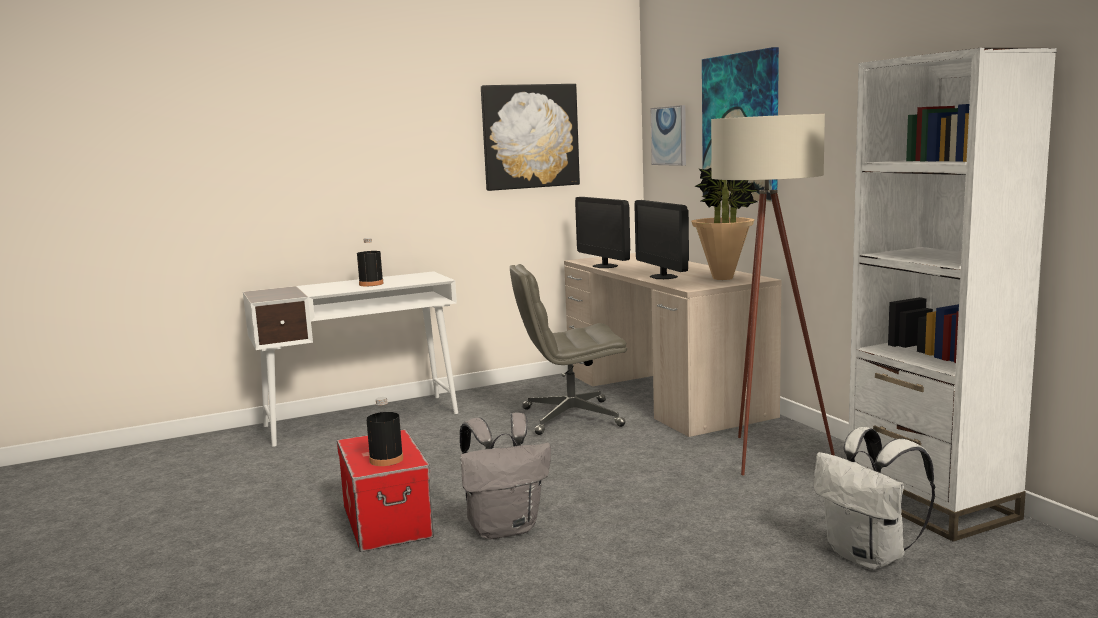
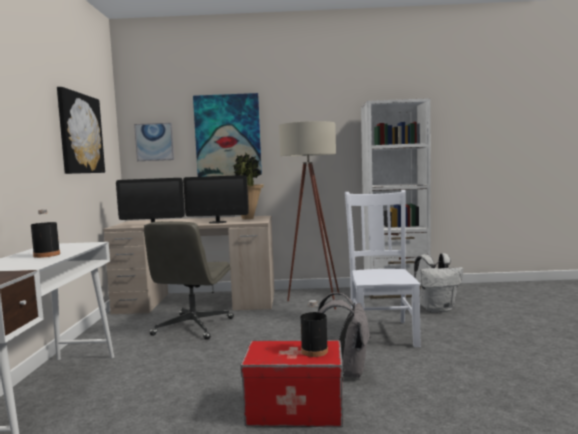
camera: 65 degrees left, 5 degrees down
none -> white chair [345,190,421,347]

